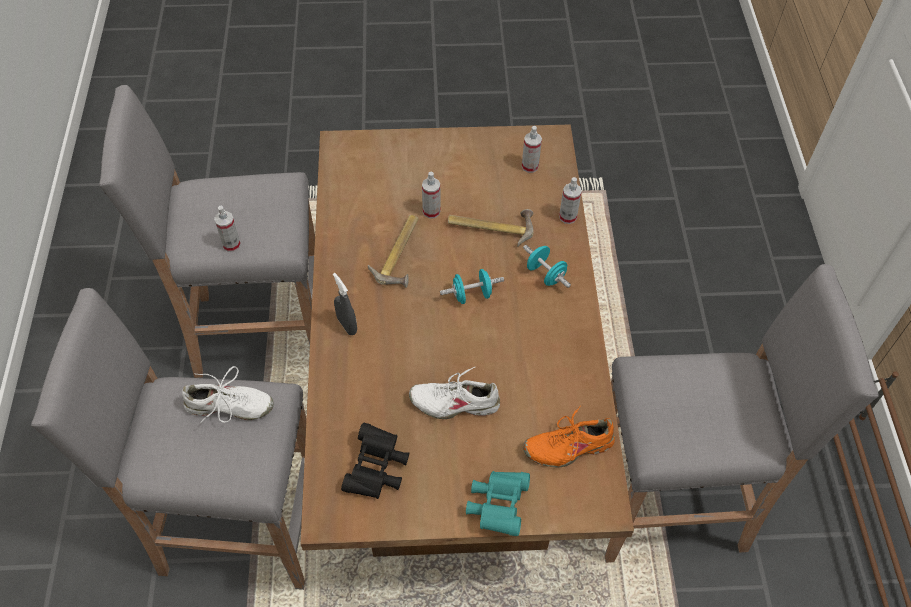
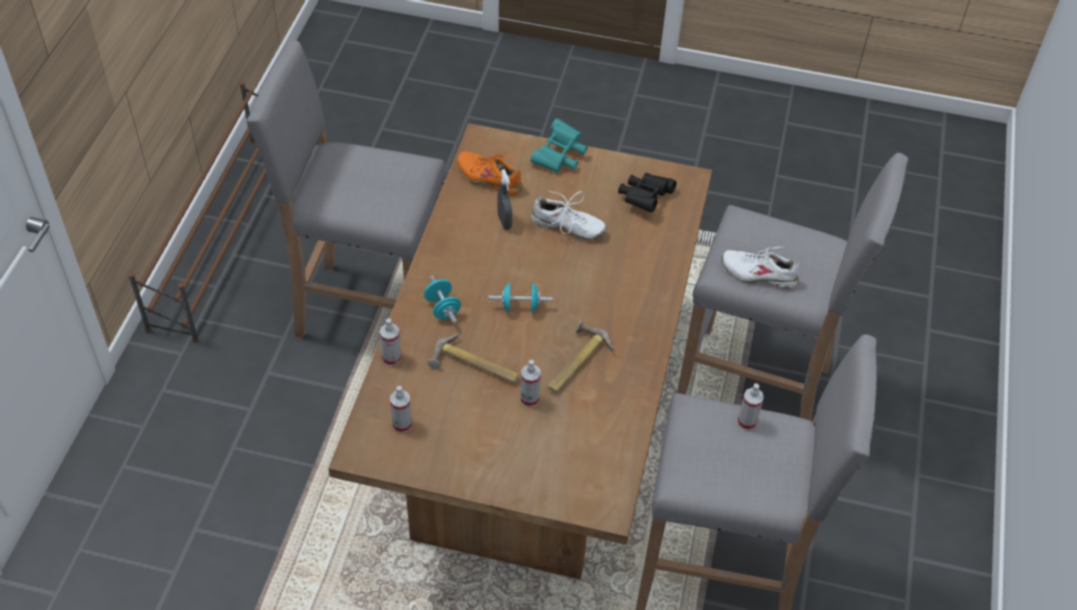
camera: 165 degrees left, 5 degrees down
grey spray bottle [333,273,357,335] -> grey spray bottle moved to [497,169,512,230]
orange shoe [523,406,615,468] -> orange shoe turned 150 degrees counterclockwise [457,151,523,196]

